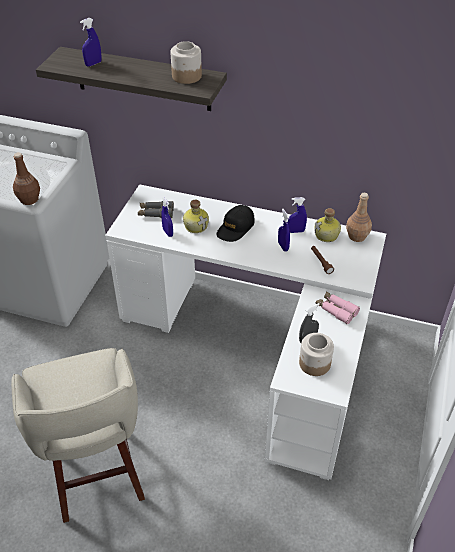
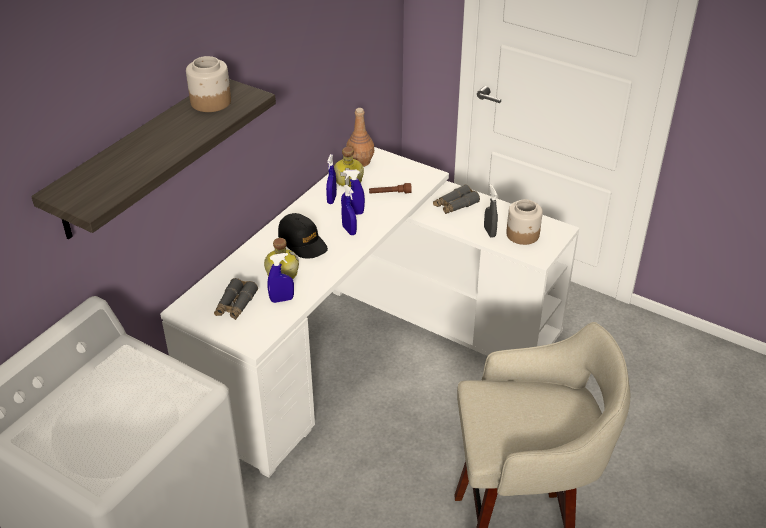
camera: 75 degrees left, 5 degrees down
brown bottle [13,152,40,205] -> none
blue spray bottle [80,18,102,67] -> blue spray bottle moved to [342,185,357,235]
pink binoculars [316,292,360,324] -> grey binoculars [433,184,480,214]

